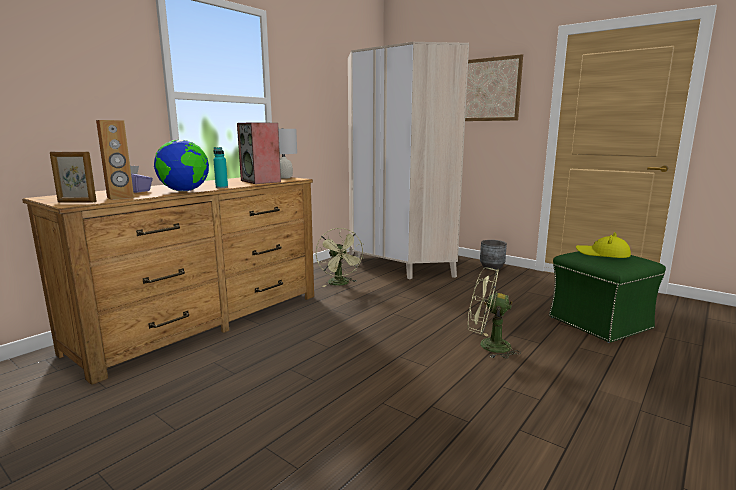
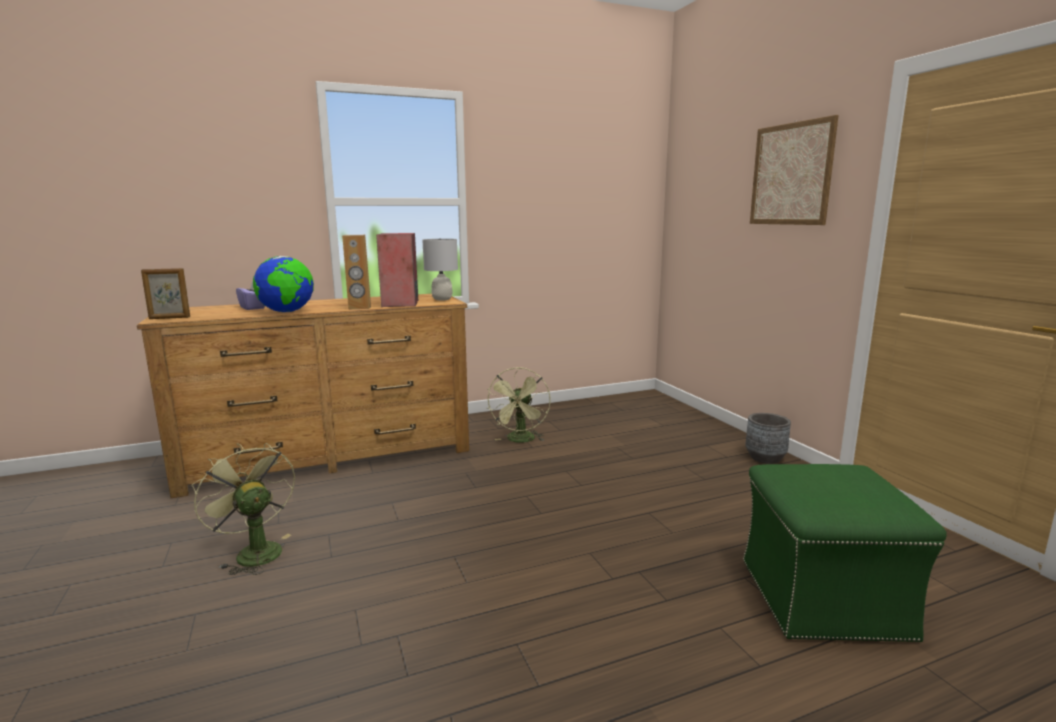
camera: 30 degrees right, 0 degrees up
picture frame [50,151,97,202] -> picture frame turned 45 degrees counterclockwise [141,268,190,319]
brown speaker [96,120,134,200] -> brown speaker moved to [342,235,371,310]
turquoise bottle [213,147,228,188] -> none
beige wardrobe [348,42,469,279] -> none
green fan [468,267,520,358] -> green fan moved to [191,443,295,575]
yellow hat [576,232,631,258] -> none

